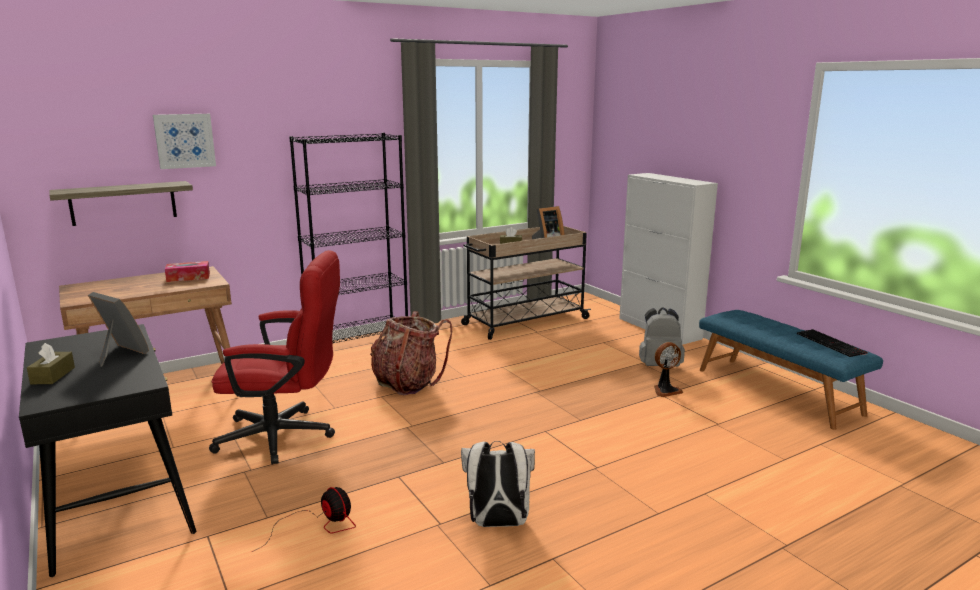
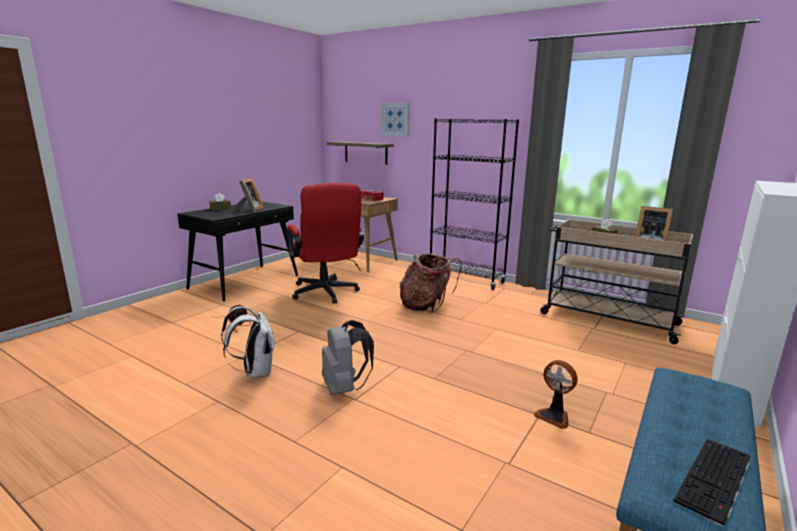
camera: 65 degrees right, 0 degrees up
grey backpack [639,307,685,367] -> grey backpack moved to [322,320,374,395]

